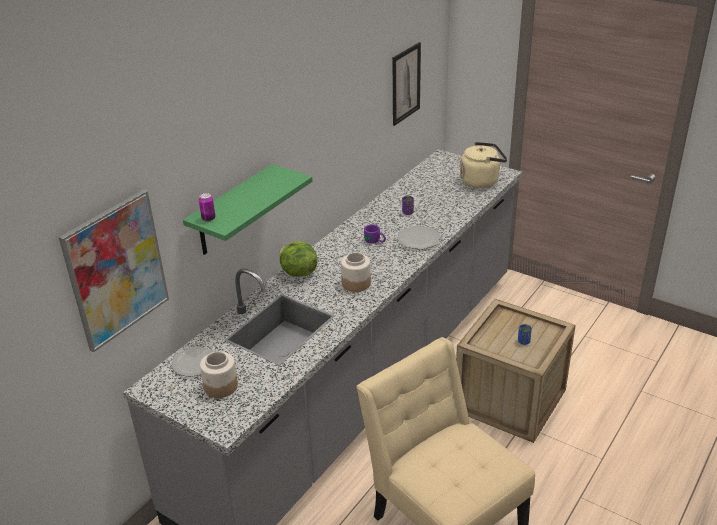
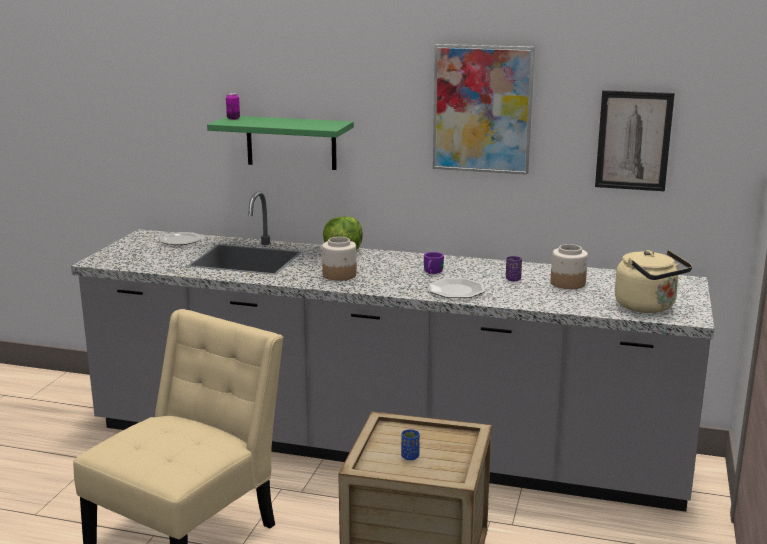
camera: 70 degrees right, 15 degrees down
picture [58,189,169,352] -> picture moved to [433,44,535,175]
jar [200,351,238,398] -> jar moved to [551,244,588,289]

